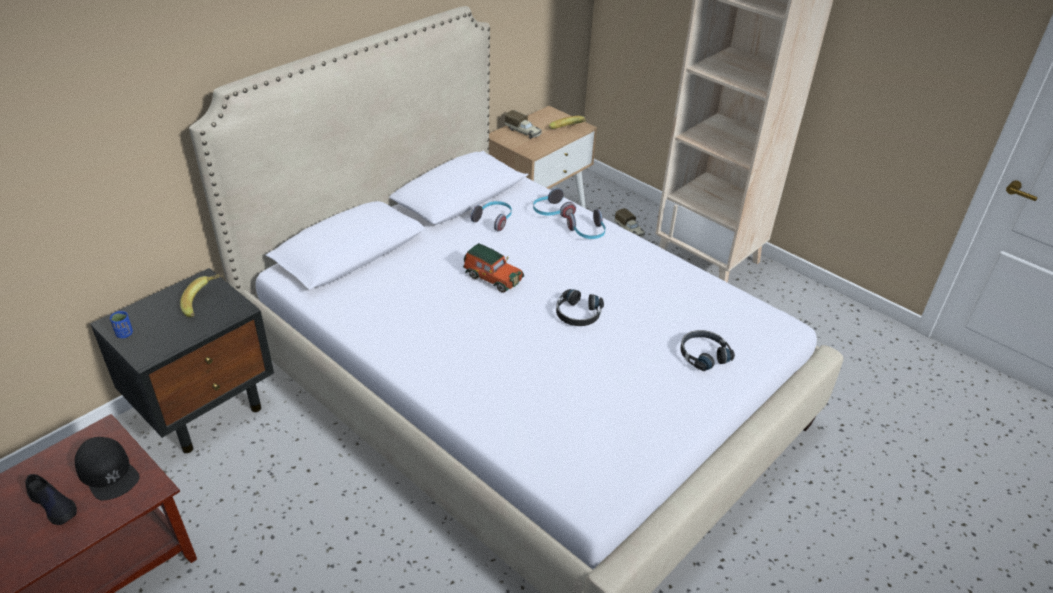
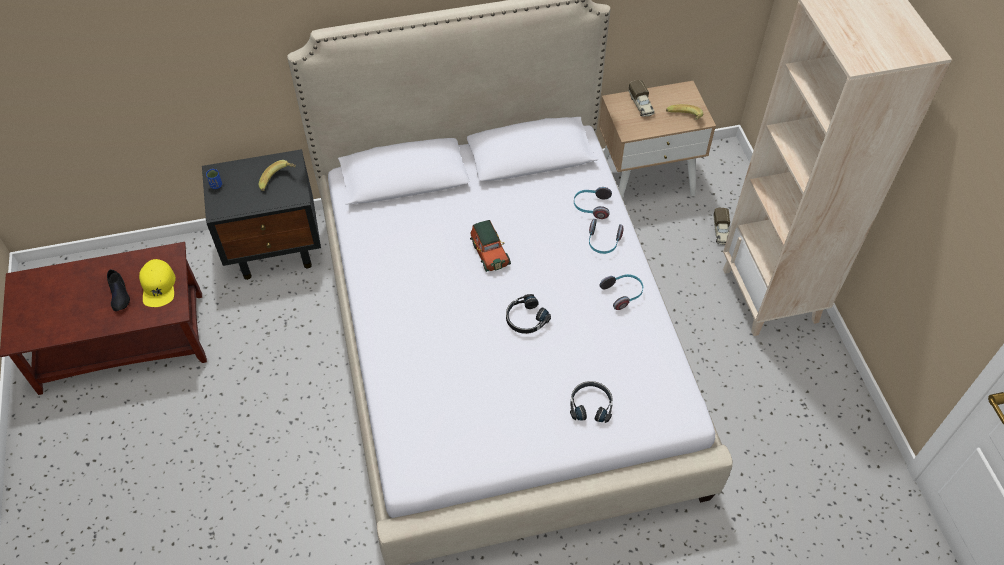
camera: 35 degrees right, 15 degrees up
black cap [75,437,140,500] -> yellow cap [139,259,176,307]
headphones [471,201,512,232] -> headphones moved to [600,274,643,310]

